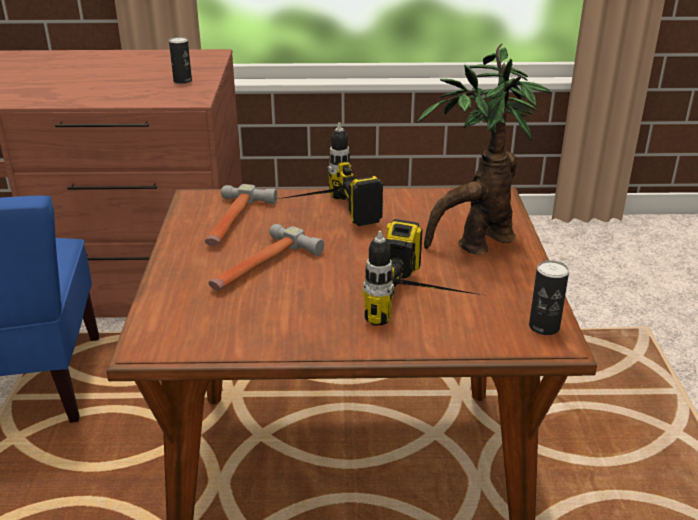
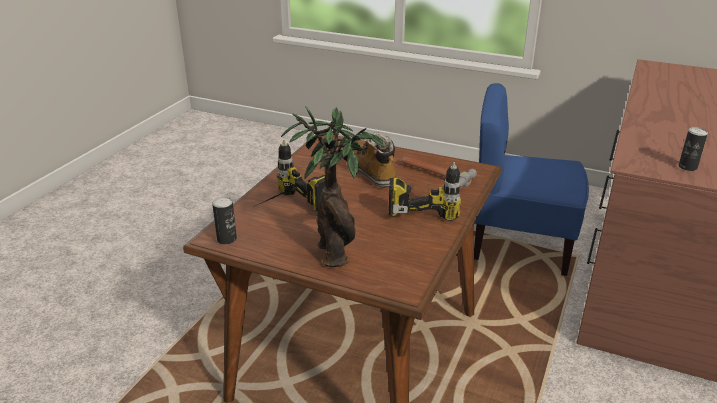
camera: 115 degrees right, 0 degrees up
hammer [208,224,324,291] -> boot [348,132,396,188]

